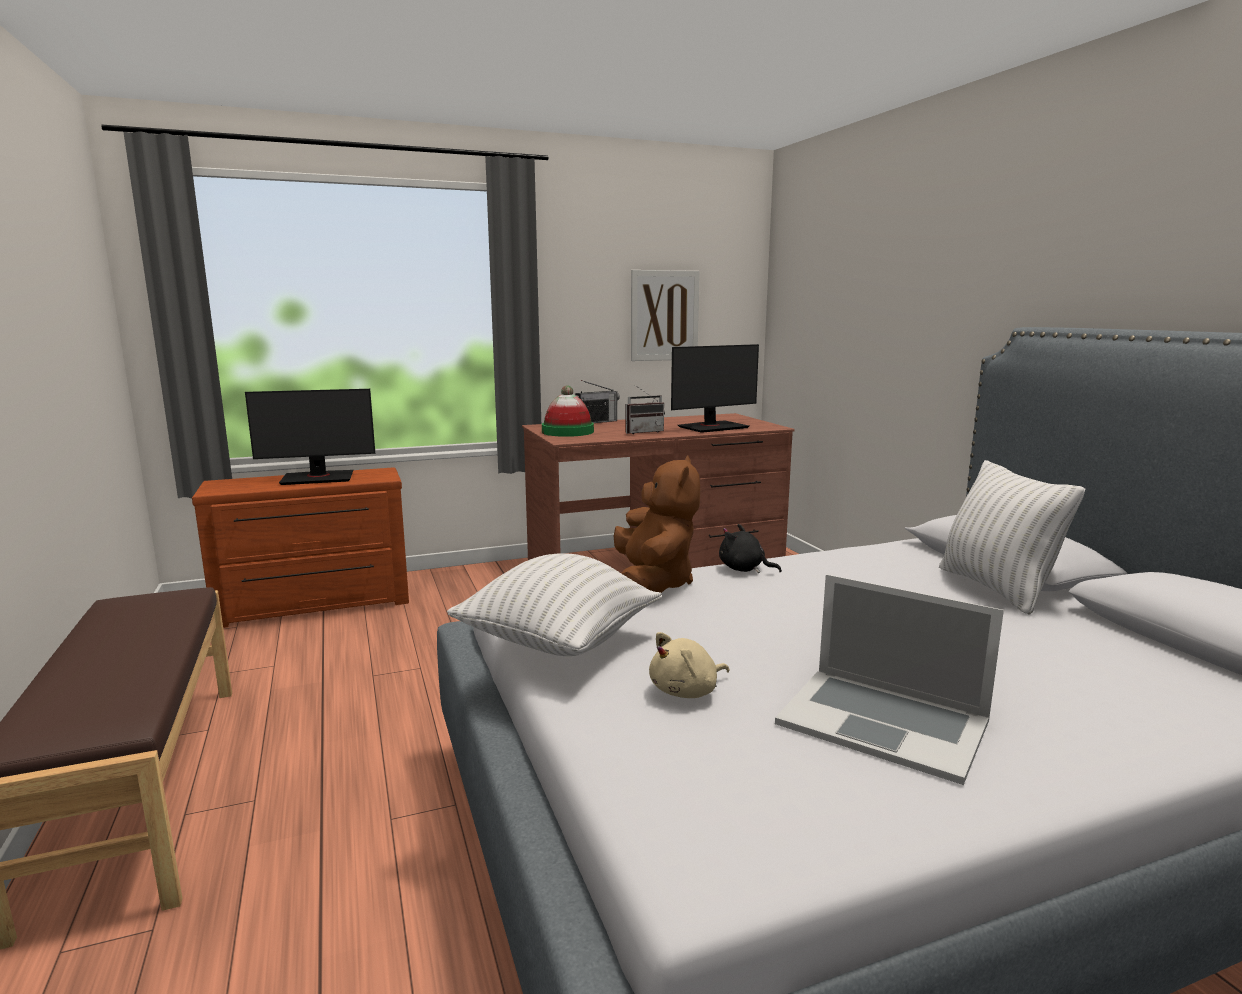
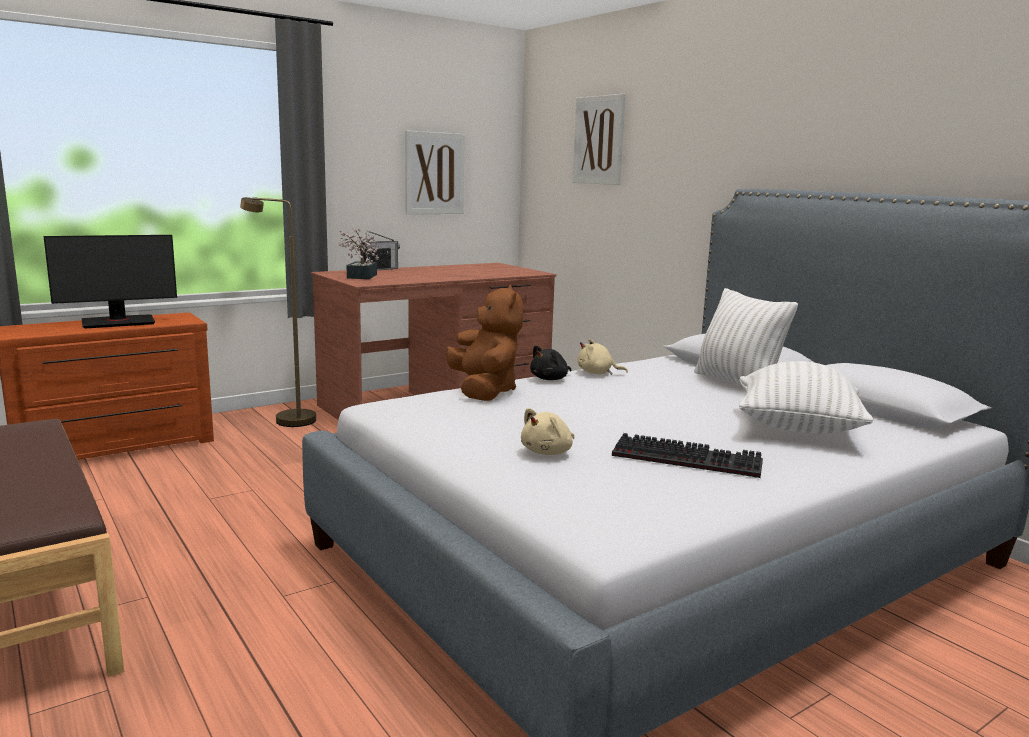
camera: 15 degrees left, 0 degrees up
white pillow [447,553,662,656] -> white pillow moved to [739,361,873,434]
hat [542,386,594,437] -> potted plant [338,229,380,279]
radio [625,385,665,434] -> none
monitor [671,344,759,433] -> none
black plush toy [719,524,782,573] -> black plush toy turned 60 degrees counterclockwise [530,346,572,380]
laptop [775,574,1004,785] -> keyboard [612,433,763,478]
none -> brown floor lamp [240,197,316,427]
none -> picture [572,94,626,185]
none -> beige plush toy [577,339,628,375]

